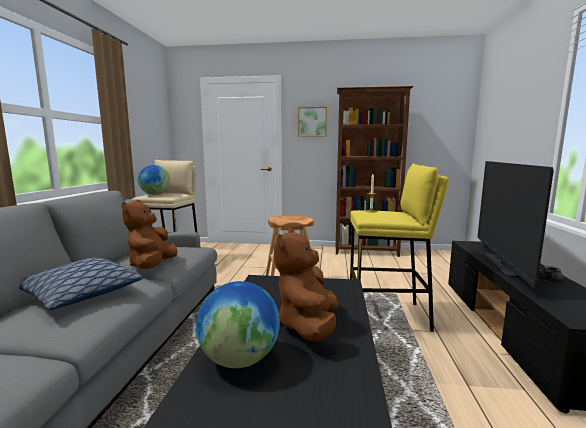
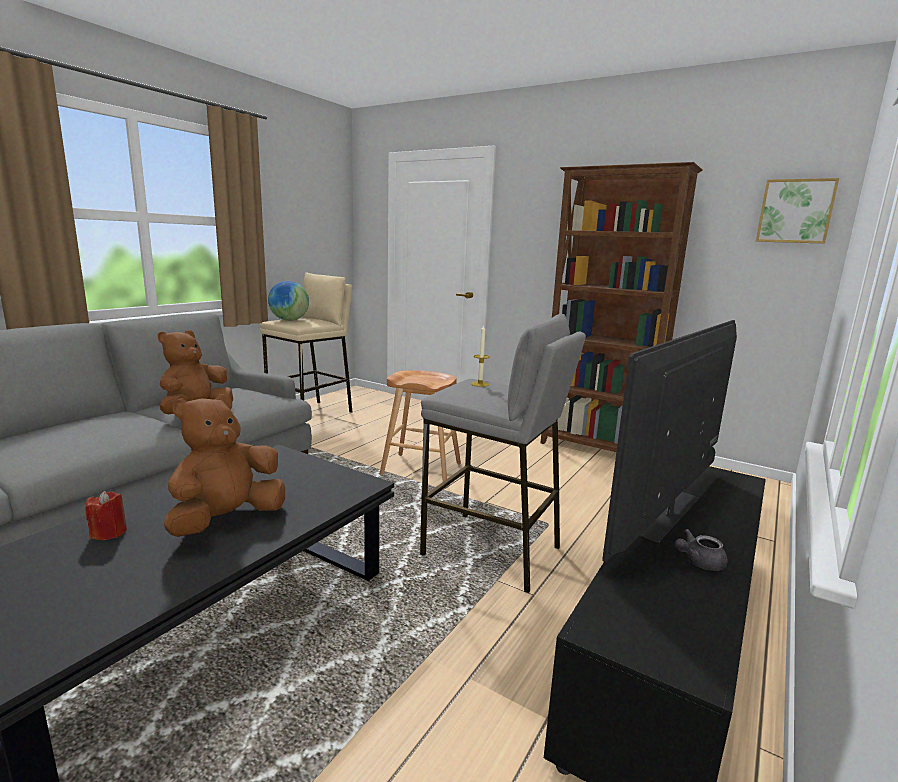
camera: 25 degrees right, 5 degrees up
pillow [19,257,143,310] -> none
globe [196,281,280,368] -> red candle [85,491,127,540]
picture [298,107,327,137] -> picture moved to [756,178,839,244]
yellow stool [350,163,449,332] -> grey stool [420,314,586,593]

